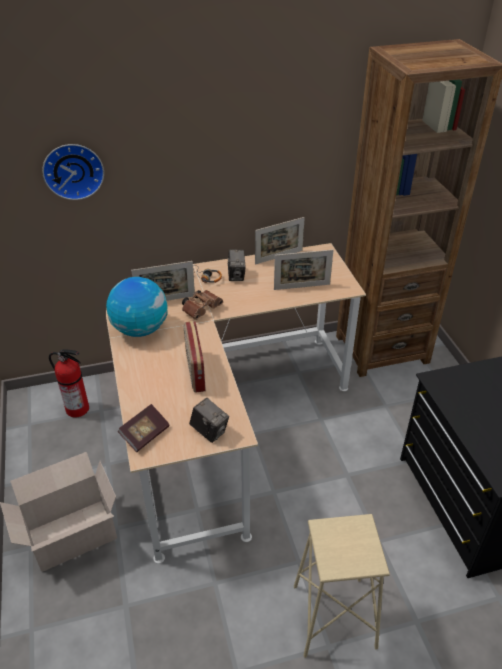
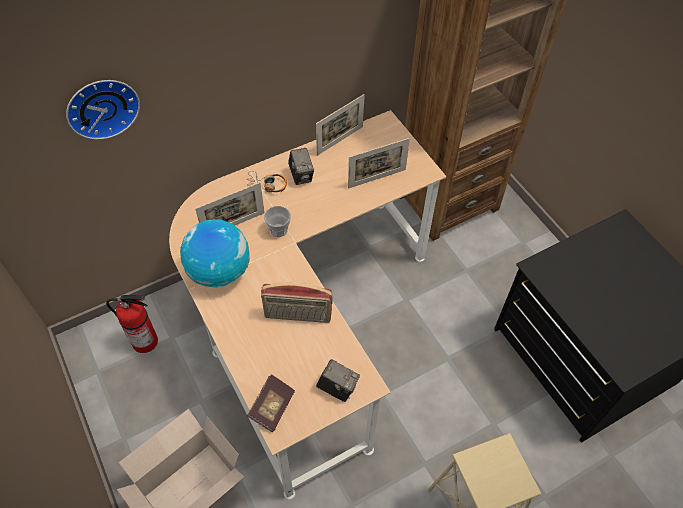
camera: 15 degrees left, 15 degrees up
brown binoculars [182,290,223,320] -> cup [264,206,291,237]
radio [183,321,206,392] -> radio turned 60 degrees counterclockwise [261,282,333,323]

